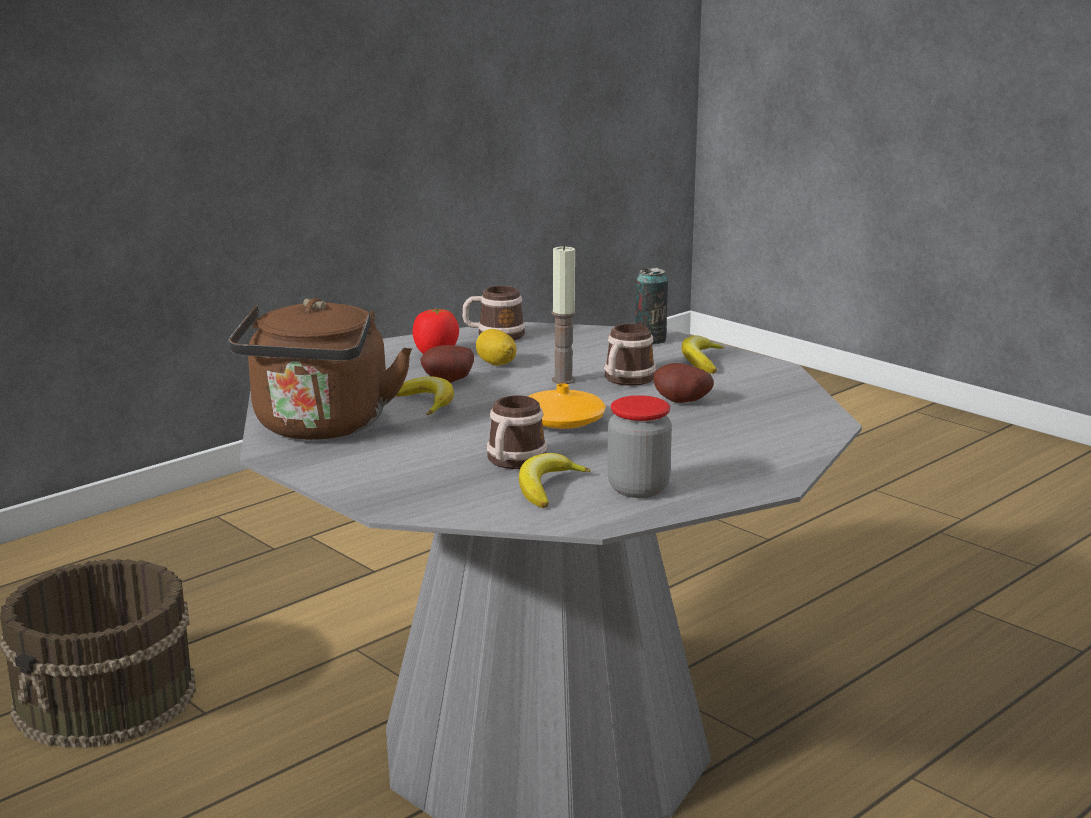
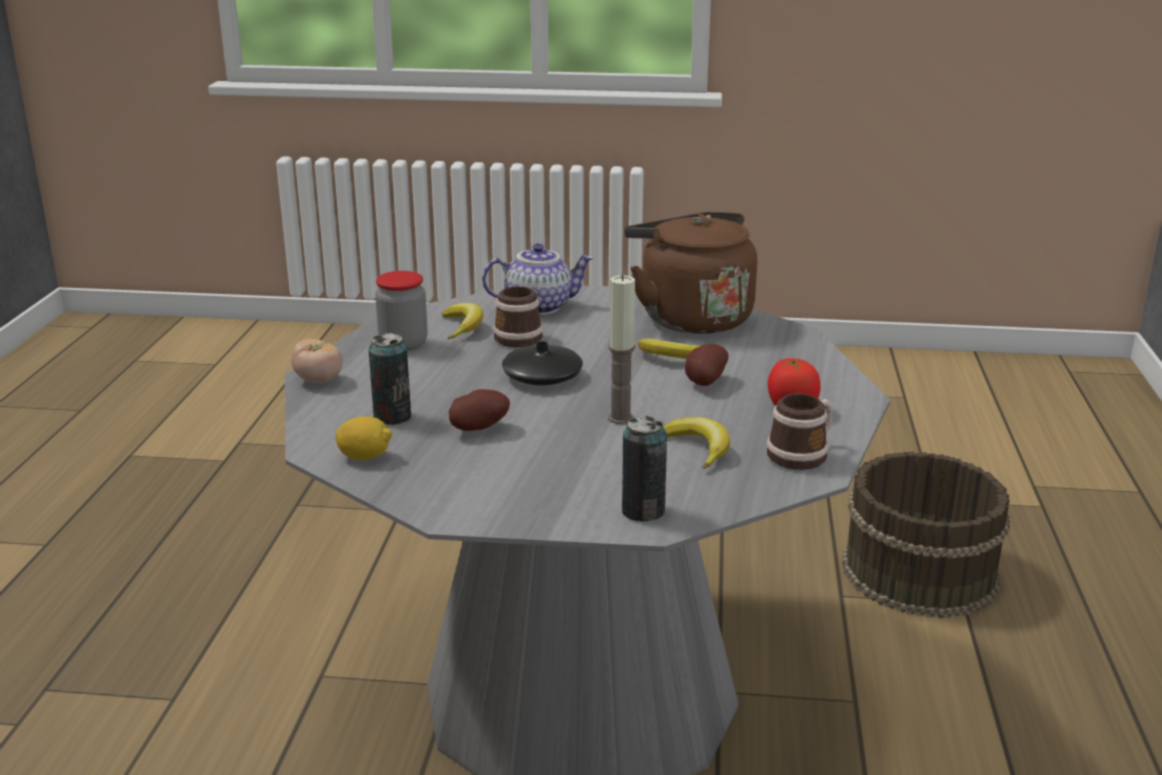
camera: 140 degrees right, 5 degrees up
lemon [476,329,517,366] -> lemon moved to [335,416,392,461]
orange vase [528,383,606,429] -> black vase [502,341,583,386]
mug [604,324,656,386] -> none
banana [682,335,725,374] -> banana moved to [664,417,730,469]
none -> tomato [291,339,343,383]
none -> can [368,333,411,425]
none -> teapot [482,243,594,315]

